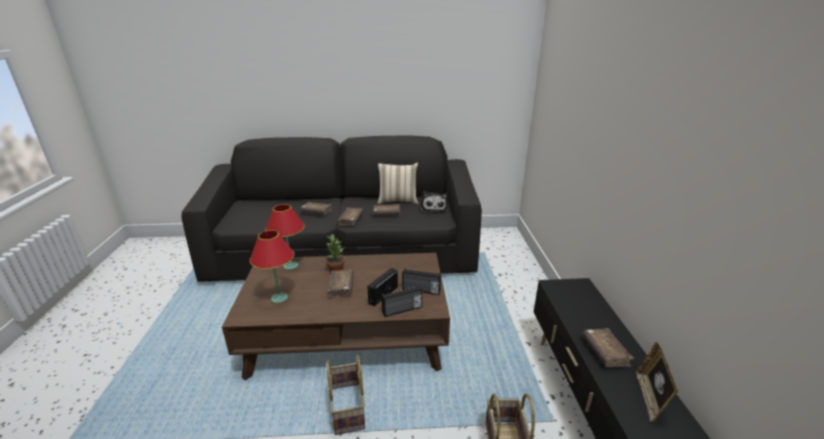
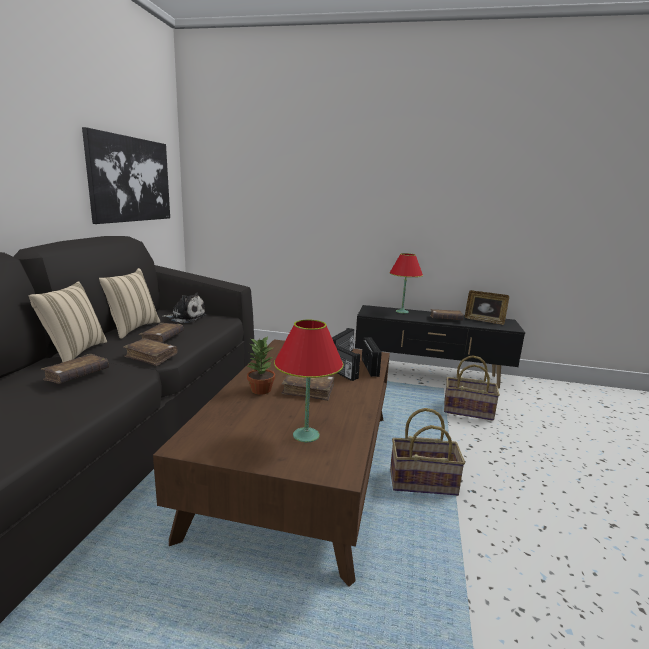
camera: 75 degrees left, 10 degrees down
red table lamp [265,204,304,269] -> red table lamp moved to [389,253,423,314]
none -> beige pillow [29,281,107,362]
none -> picture [82,127,170,224]

